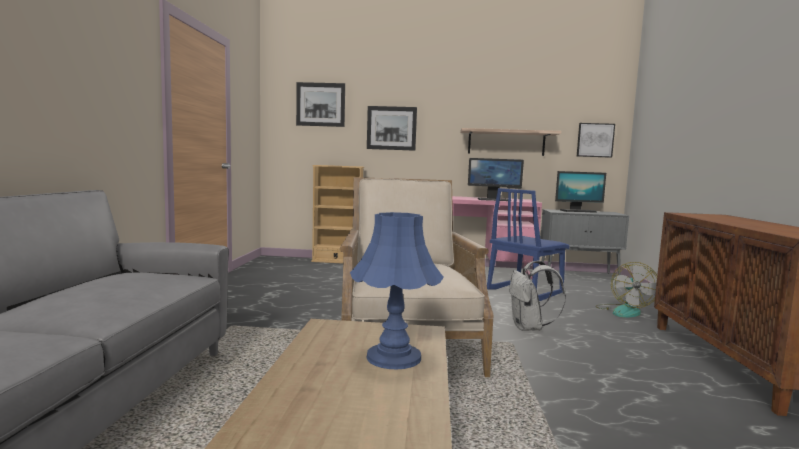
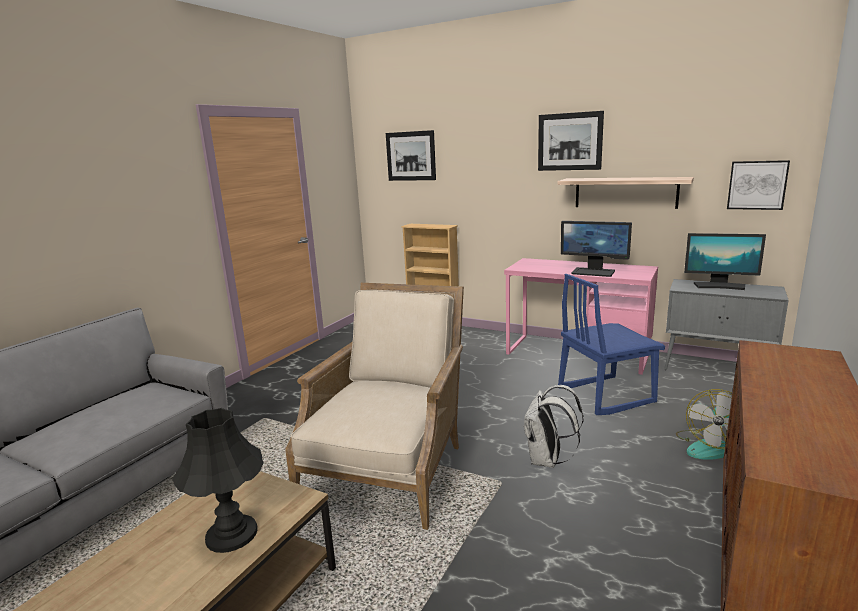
camera: 25 degrees right, 10 degrees up
blue table lamp [350,212,444,369] -> black table lamp [172,408,263,553]
picture [367,106,417,151] -> picture moved to [538,111,604,171]

